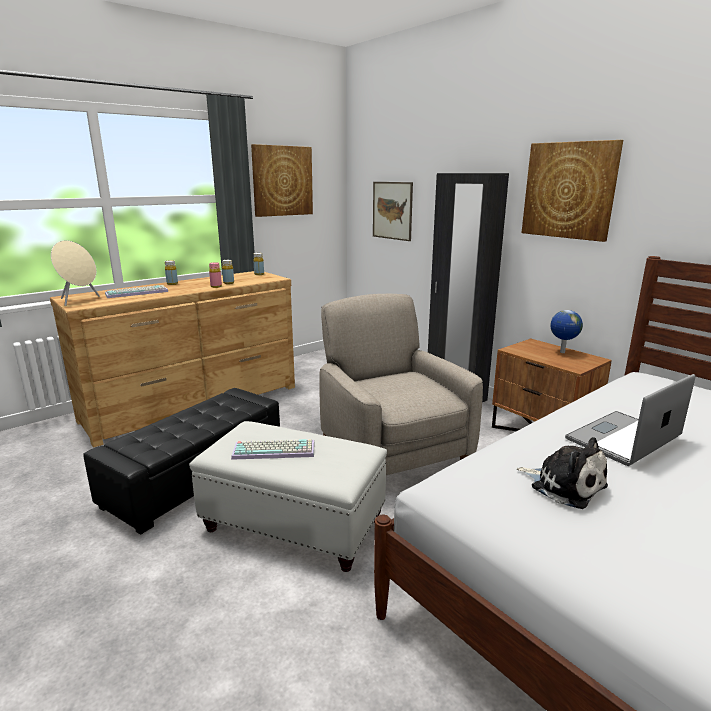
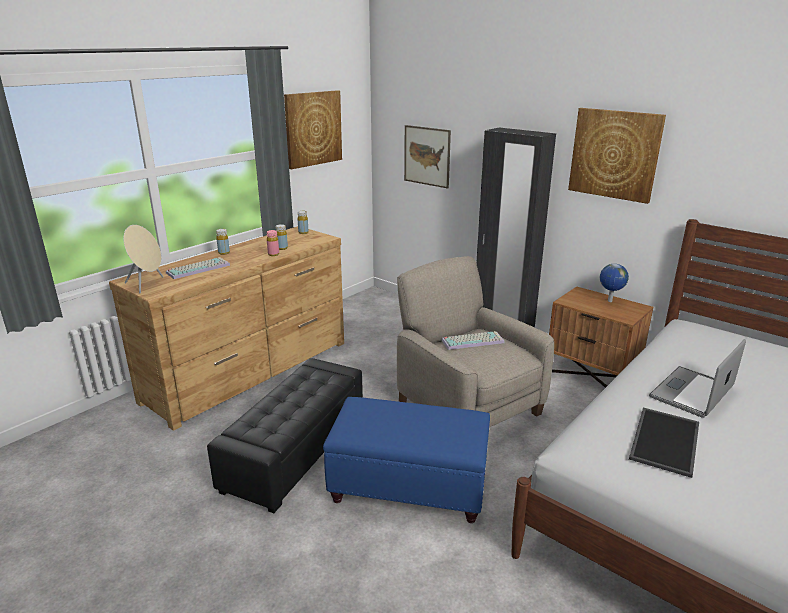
camera: 10 degrees left, 5 degrees up
white ottoman [189,421,387,572] -> blue ottoman [323,397,490,523]
keyboard [231,439,314,460] -> keyboard moved to [442,331,505,350]
plush toy [517,437,608,509] -> tray [629,408,699,478]

